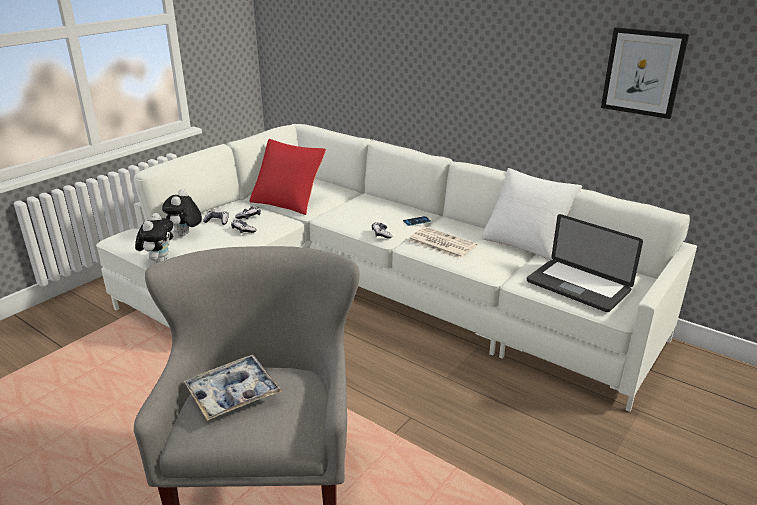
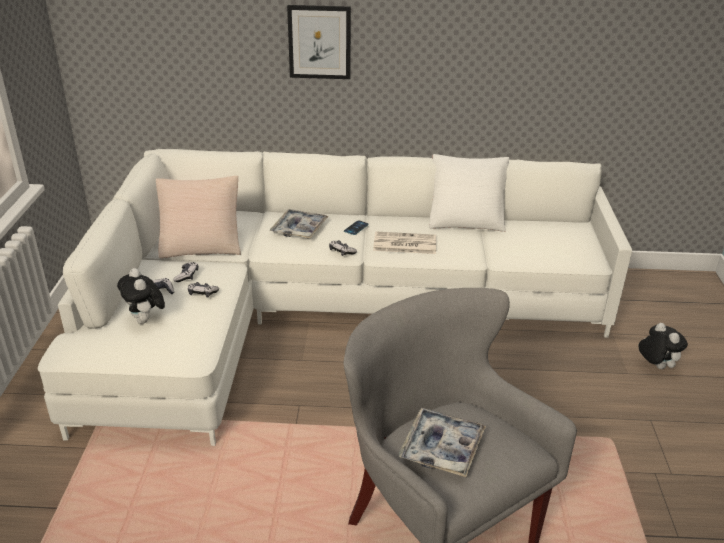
camera: 35 degrees left, 5 degrees up
plush toy [135,213,173,263] -> plush toy moved to [638,323,688,369]
red pillow [249,139,326,215] -> beige pillow [156,176,241,258]
laptop [527,214,643,312] -> none
picture [601,27,689,119] -> picture moved to [287,5,351,79]
none -> tray [270,209,329,238]

